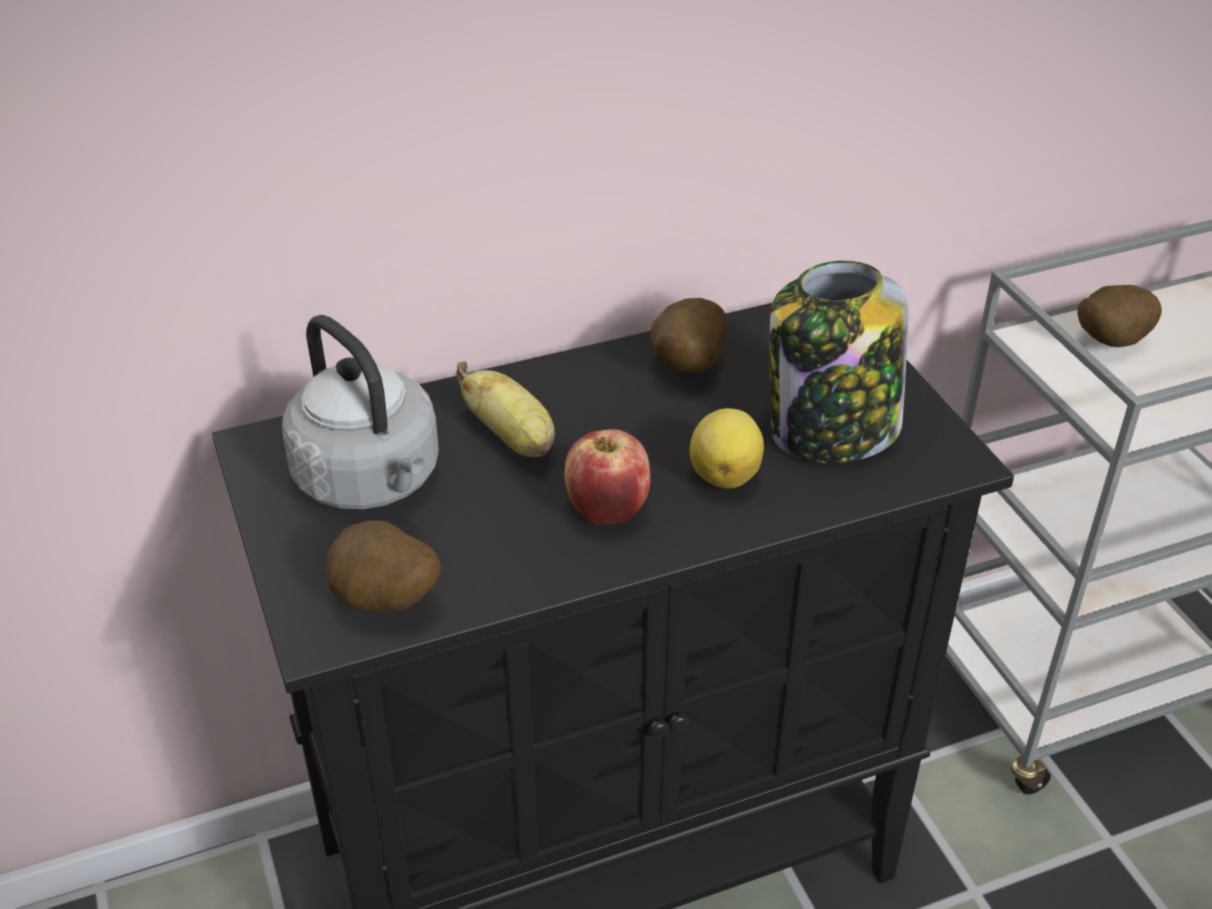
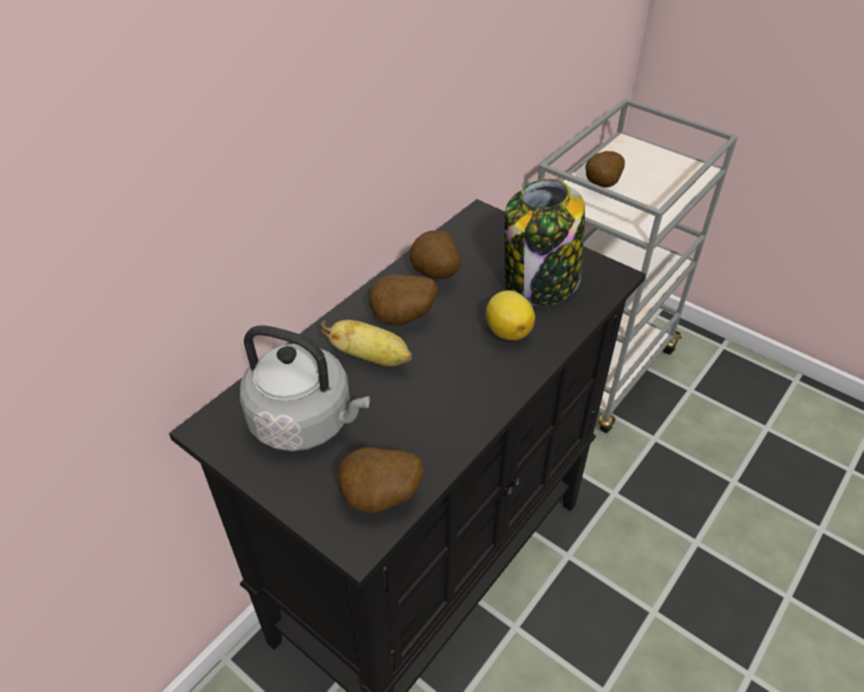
camera: 30 degrees left, 5 degrees up
apple [564,429,650,524] -> none
none -> potato [368,274,437,325]

